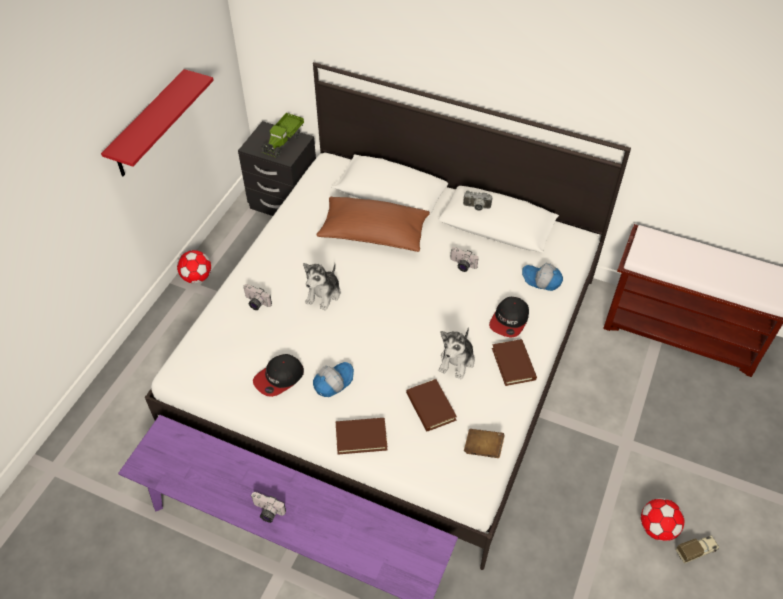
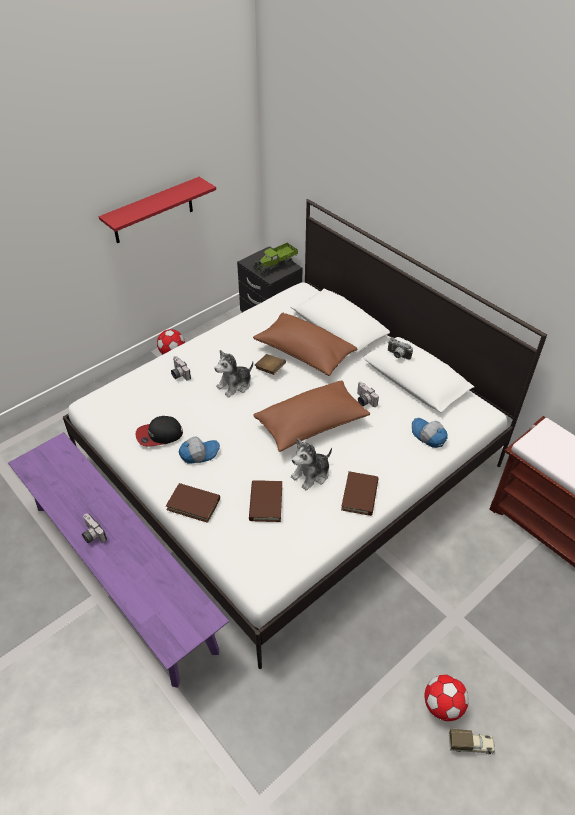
camera: 25 degrees right, 5 degrees down
brown book [464,429,504,458] -> brown book moved to [255,354,286,375]
cap [489,297,529,338] -> none
none -> brown pillow [253,380,370,452]

